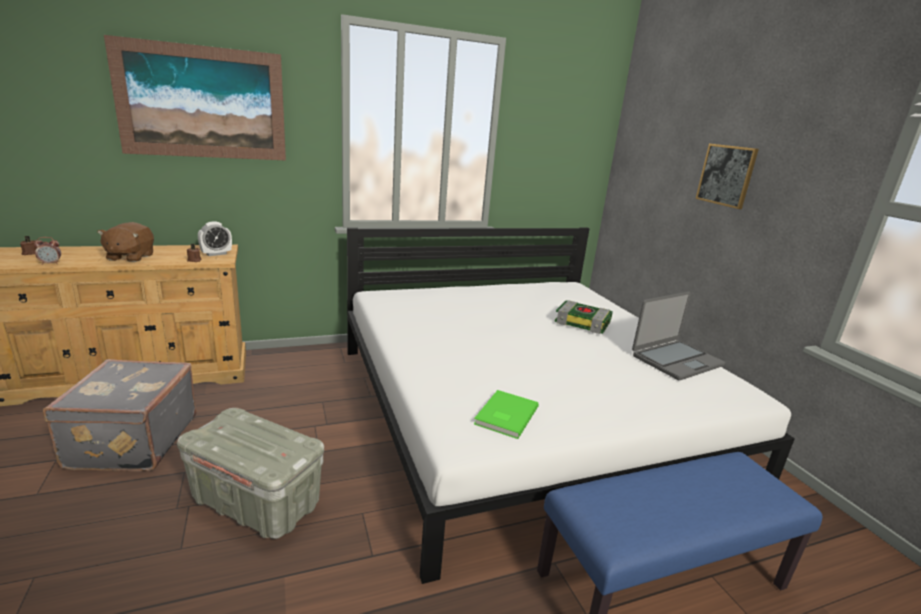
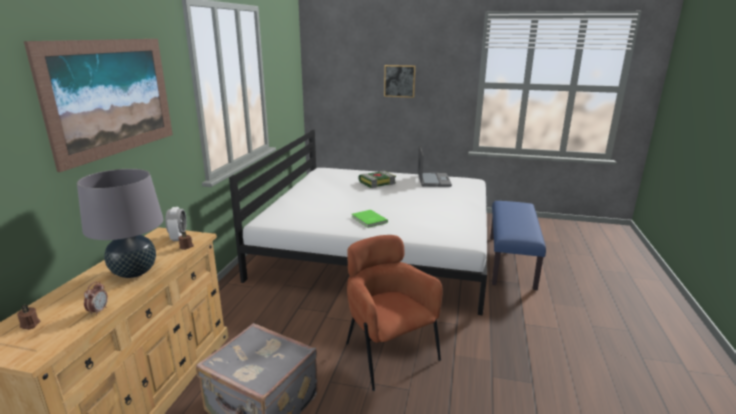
camera: 55 degrees left, 0 degrees up
brown plush toy [97,222,154,262] -> grey table lamp [77,169,164,278]
grey storage box [177,408,324,539] -> brown armchair [346,235,443,391]
green book [474,390,539,439] -> green book moved to [352,210,388,228]

